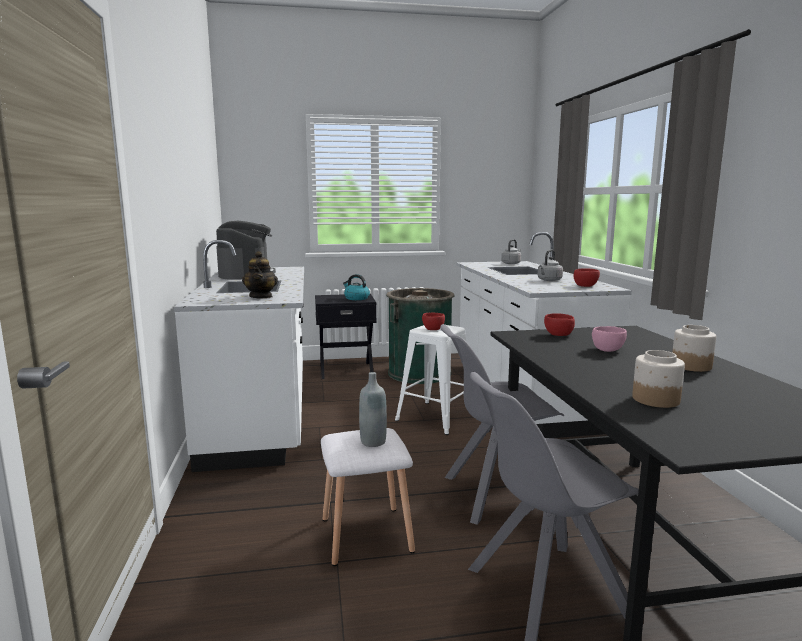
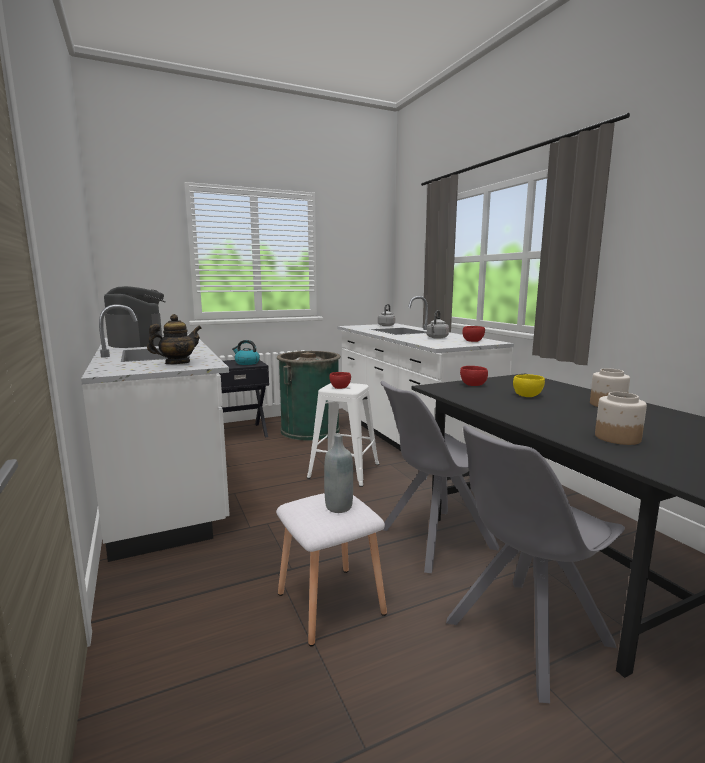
camera: 15 degrees left, 0 degrees up
teapot [242,251,278,299] -> teapot turned 105 degrees counterclockwise [147,314,202,364]
pink bowl [592,326,627,352] -> yellow bowl [513,374,545,397]

